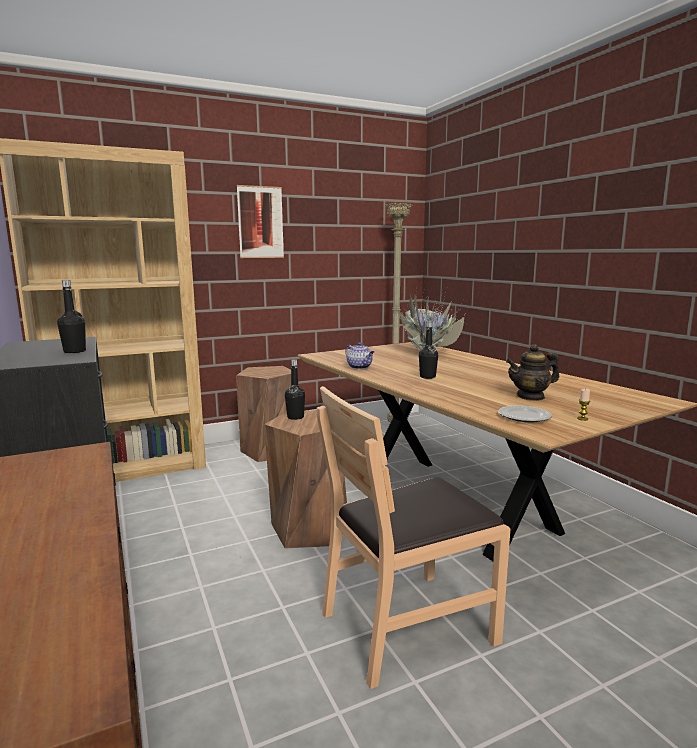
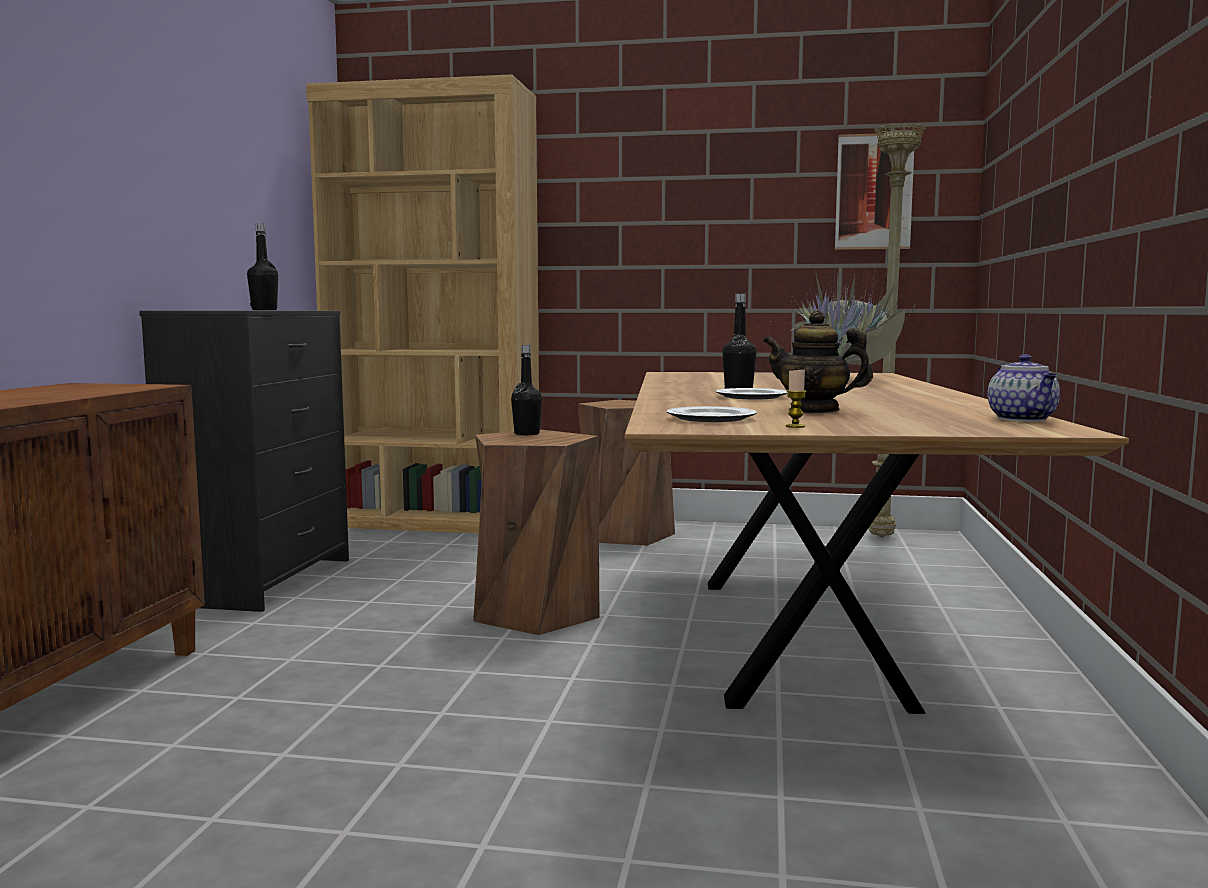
camera: 35 degrees right, 5 degrees down
picture [237,185,284,258] -> picture moved to [835,133,914,250]
brown chair [317,386,510,689] -> none
teapot [345,342,374,369] -> teapot moved to [987,354,1060,422]
none -> plate [716,388,788,399]

